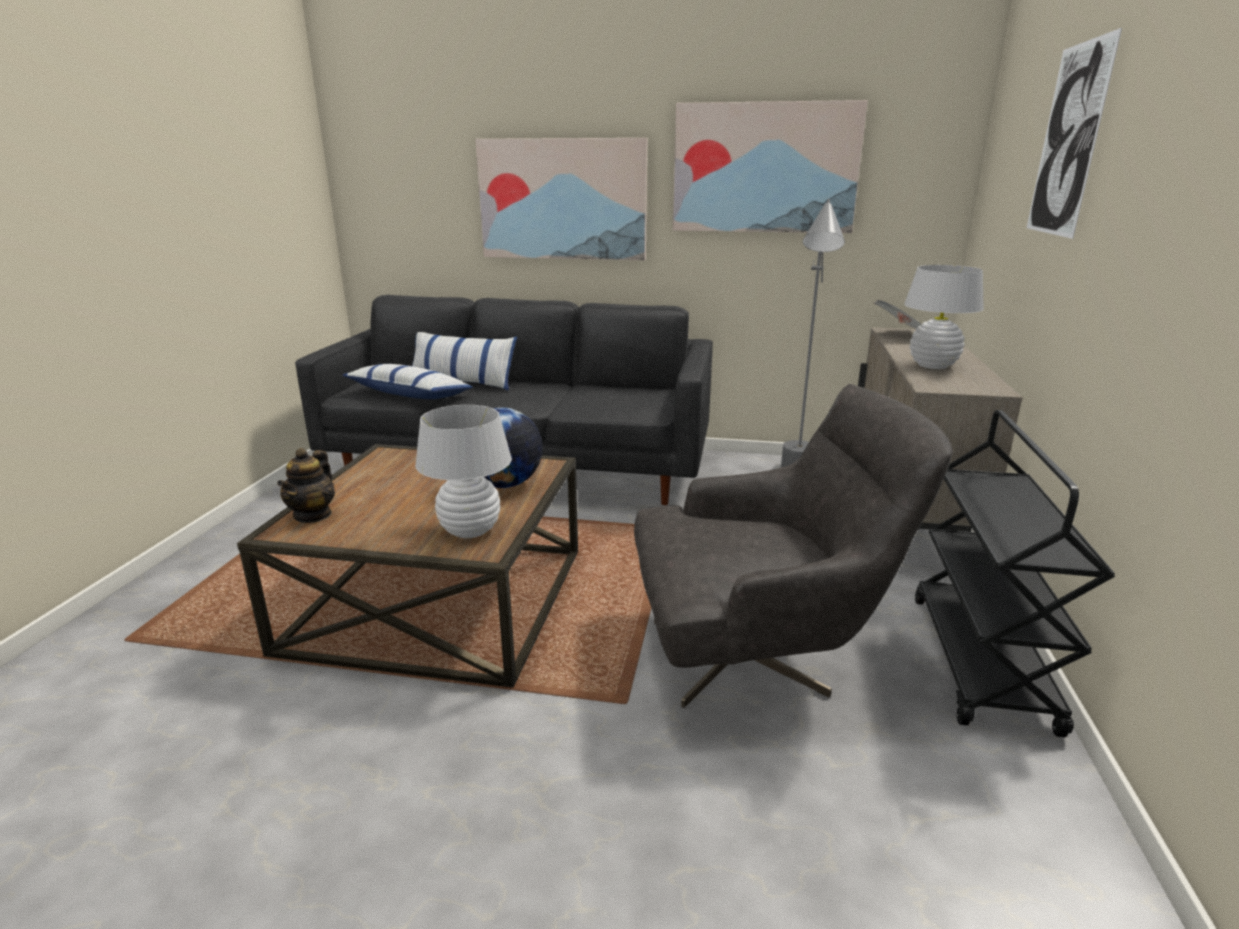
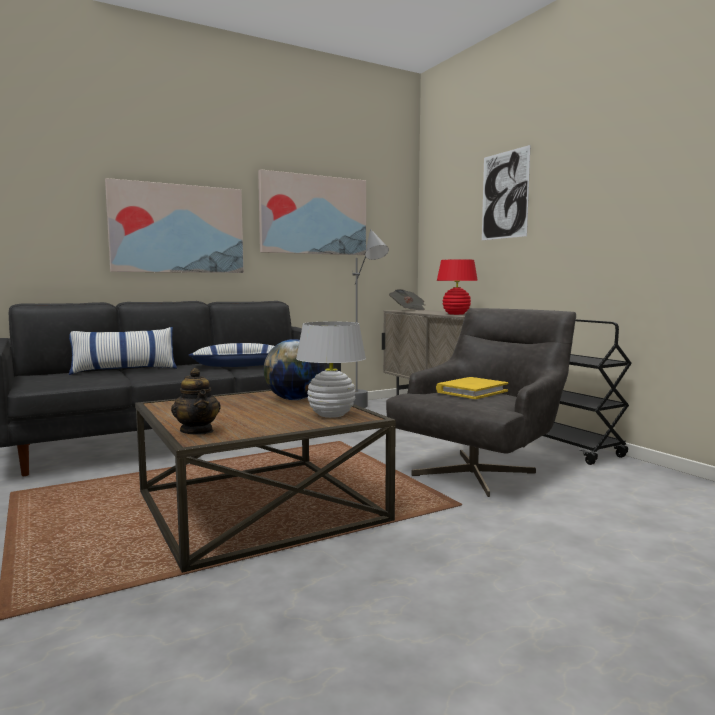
camera: 40 degrees left, 15 degrees down
pillow [343,364,473,399] -> pillow moved to [189,343,274,367]
white table lamp [904,265,984,369] -> red table lamp [437,259,478,315]
none -> yellow book [436,377,508,399]

